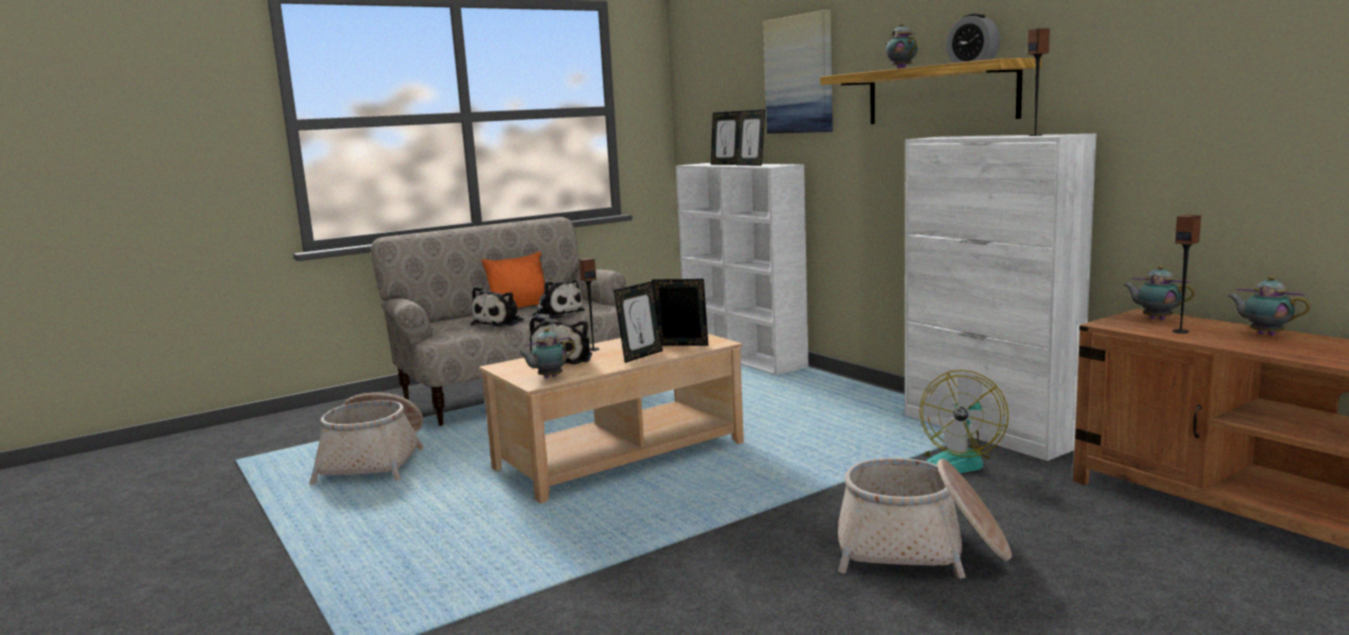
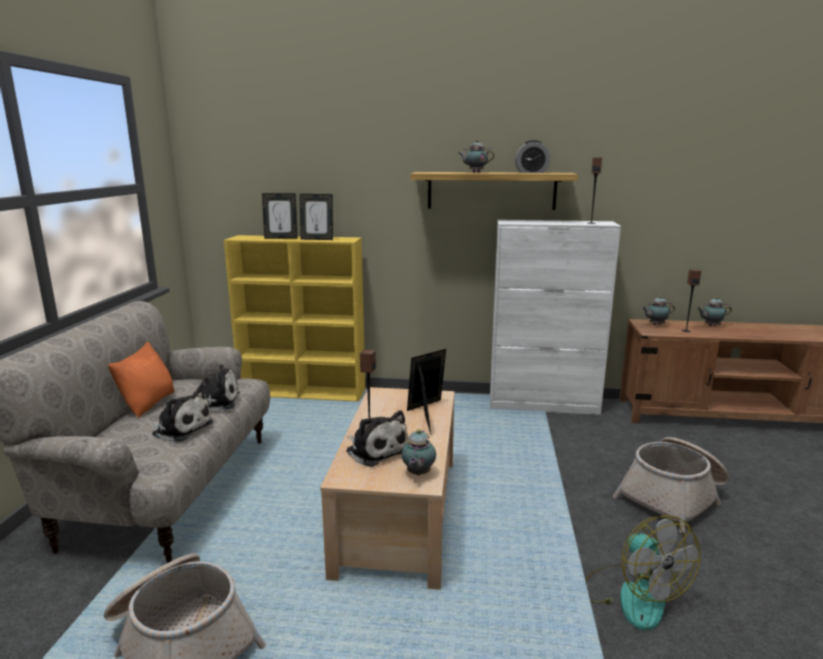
camera: 50 degrees left, 5 degrees up
plush toy [471,286,524,327] -> plush toy turned 45 degrees counterclockwise [148,389,213,441]
white bookcase [676,163,808,375] -> yellow bookcase [224,235,365,401]
picture [764,10,833,134] -> none
fan [920,370,1009,473] -> fan moved to [584,515,700,631]

